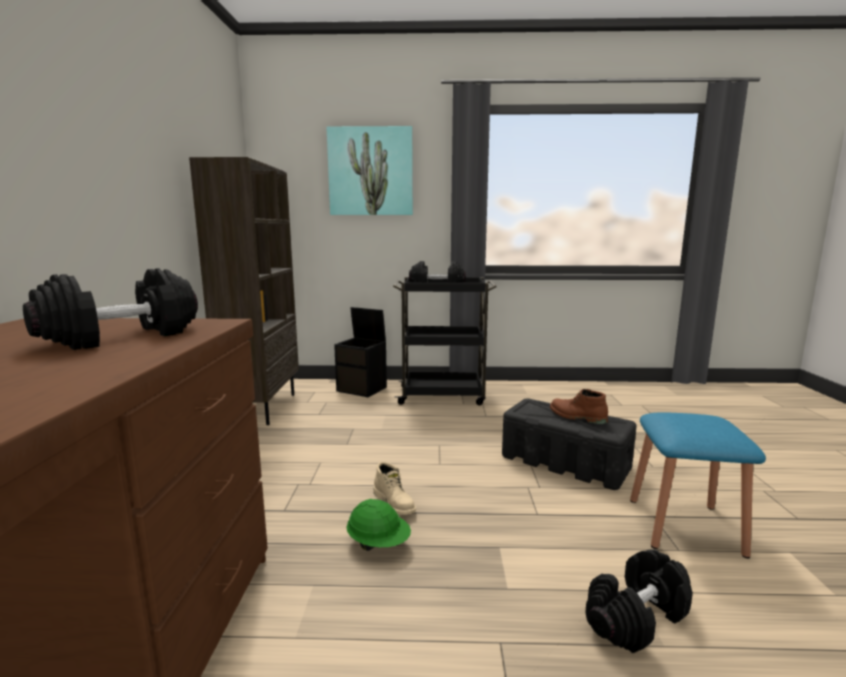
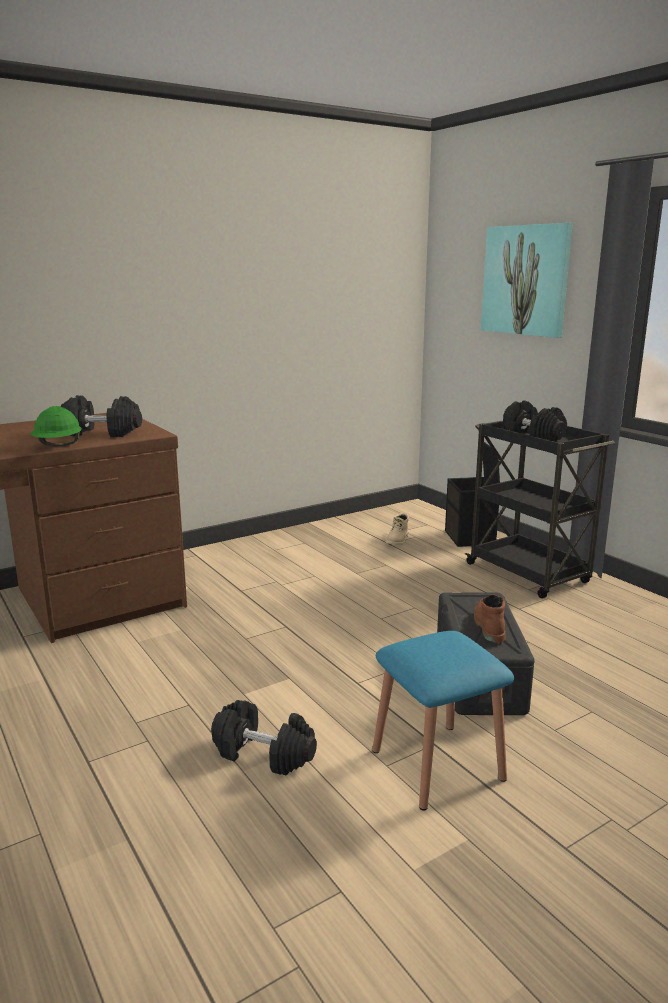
camera: 55 degrees right, 5 degrees up
brown bookcase [189,157,299,425] -> none
green hard hat [347,499,411,551] -> green hard hat moved to [30,406,82,446]
beige boot [373,462,416,515] -> beige boot moved to [386,513,409,545]

